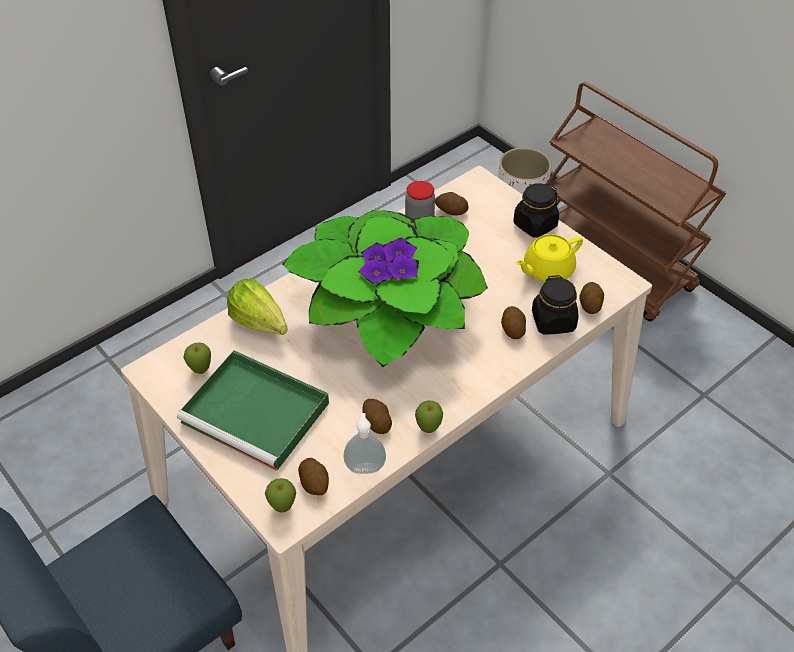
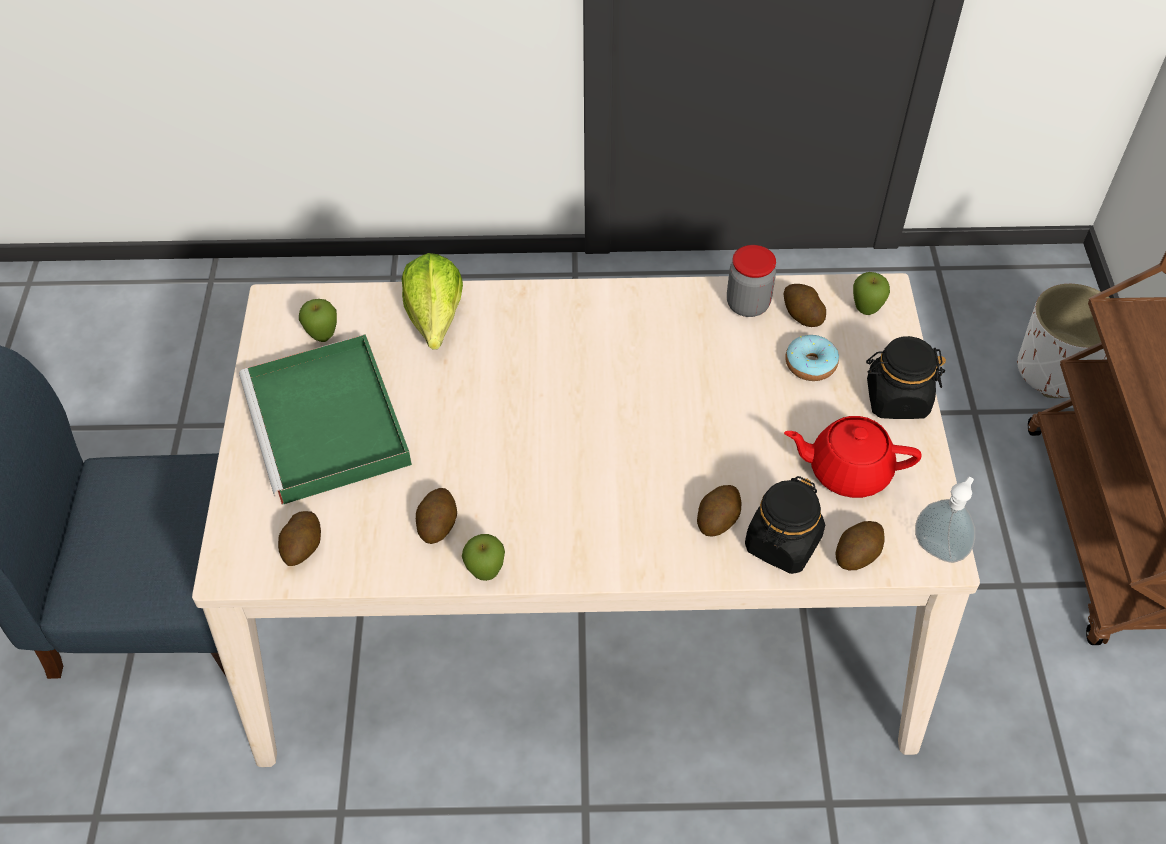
camera: 40 degrees right, 5 degrees up
apple [265,478,296,513] -> apple moved to [853,272,890,315]
potted plant [282,210,488,367] -> none
soap dispenser [344,413,386,474] -> soap dispenser moved to [915,476,975,563]
yellow teapot [516,234,583,282] -> red teapot [784,416,921,498]
none -> donut [785,335,839,381]

